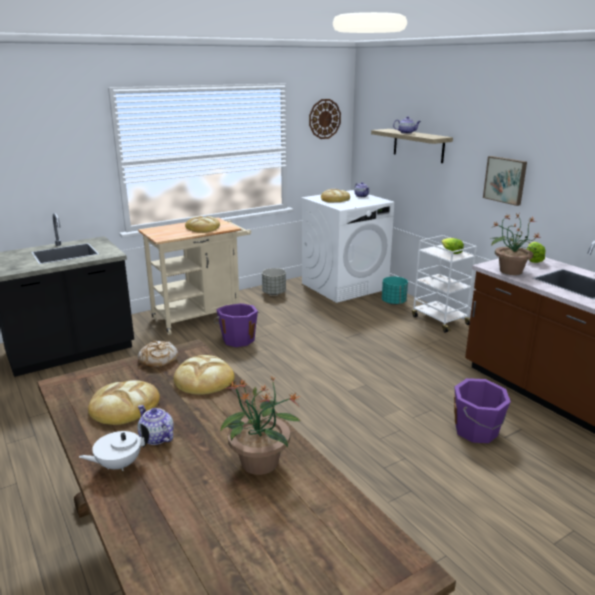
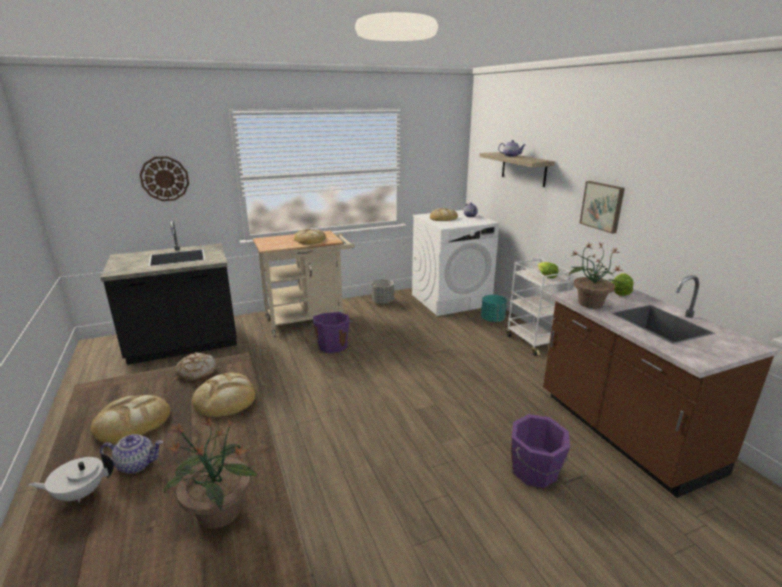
camera: 10 degrees right, 0 degrees up
teapot [137,405,174,445] -> teapot turned 120 degrees clockwise [100,434,163,474]
wall clock [309,99,341,139] -> wall clock moved to [139,156,189,201]

